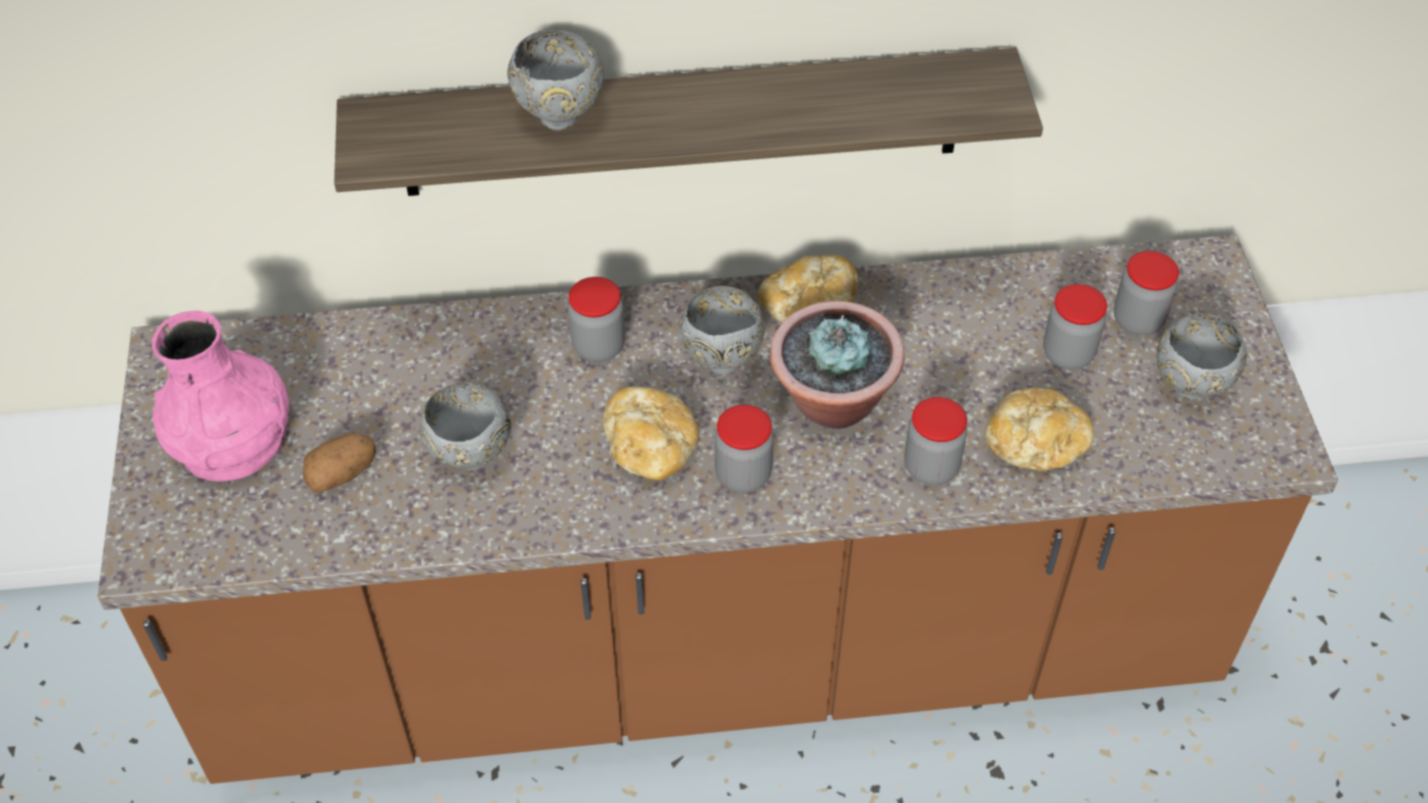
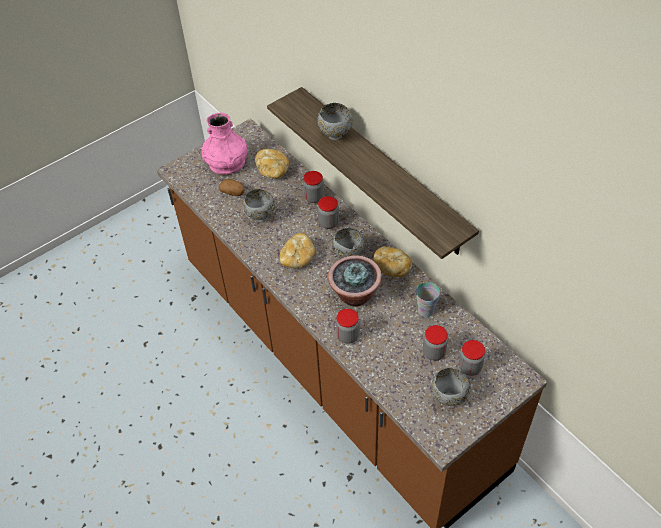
camera: 60 degrees right, 0 degrees up
jar [715,405,774,493] -> jar moved to [303,171,324,203]
bread [985,388,1094,471] -> bread moved to [255,149,289,178]
none -> cup [416,282,440,317]

